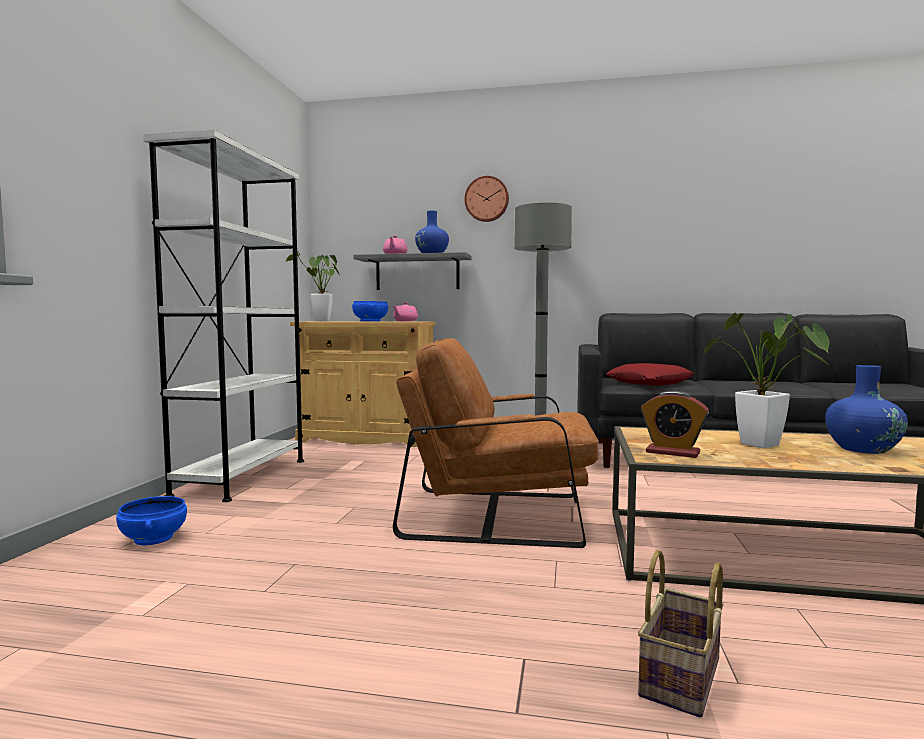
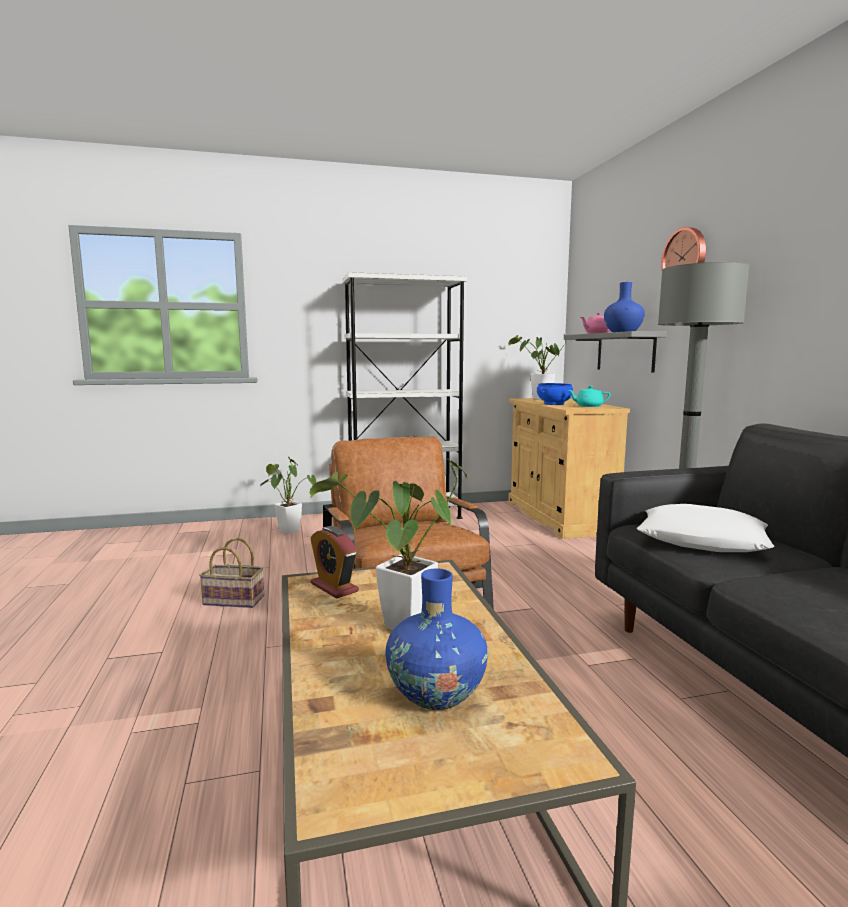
camera: 65 degrees right, 5 degrees up
blue bowl [116,496,187,545] -> potted plant [261,456,316,534]
pink teapot [393,302,418,321] -> turquoise teapot [568,386,610,407]
red pillow [606,363,694,386] -> white pillow [637,504,775,552]
basket [638,550,724,718] -> basket moved to [199,538,264,608]
alarm clock [641,391,709,458] -> alarm clock turned 45 degrees counterclockwise [310,526,359,599]

